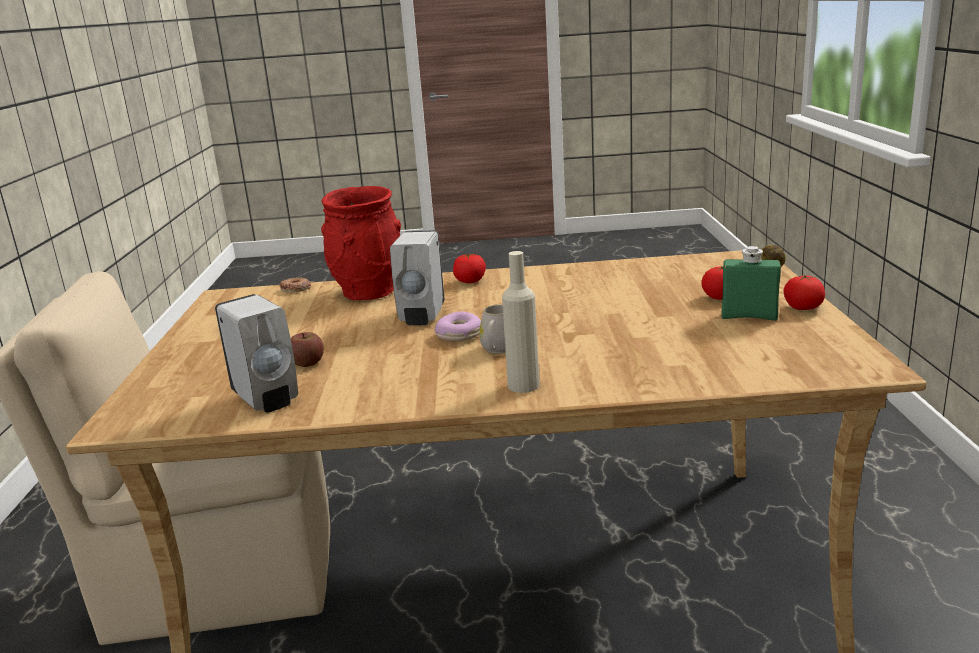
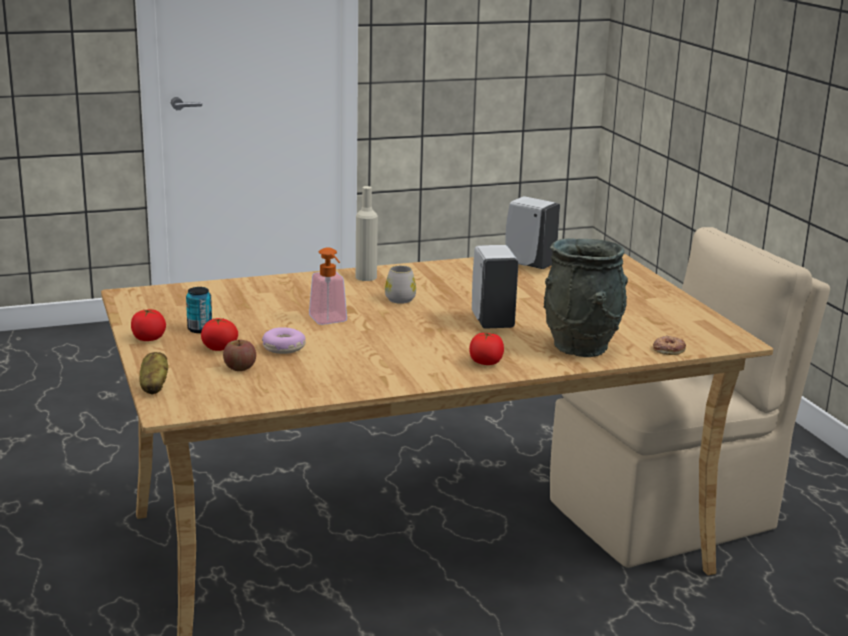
camera: 160 degrees right, 0 degrees up
apple [291,332,324,367] -> apple moved to [223,340,256,371]
red vase [321,186,401,300] -> grey vase [544,238,628,357]
donut [435,312,481,341] -> donut moved to [262,327,306,354]
green bottle [722,246,781,321] -> can [186,287,212,333]
none -> soap dispenser [309,247,347,325]

